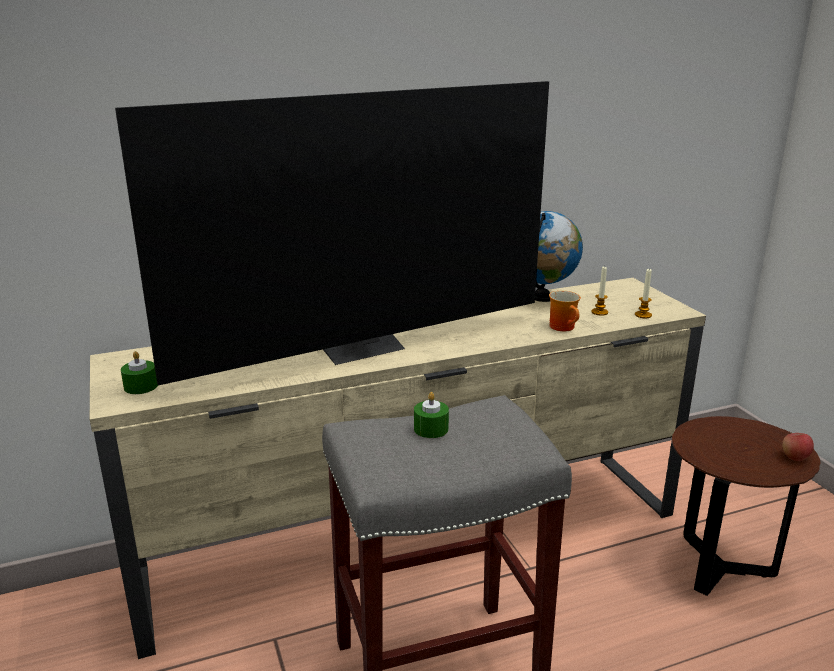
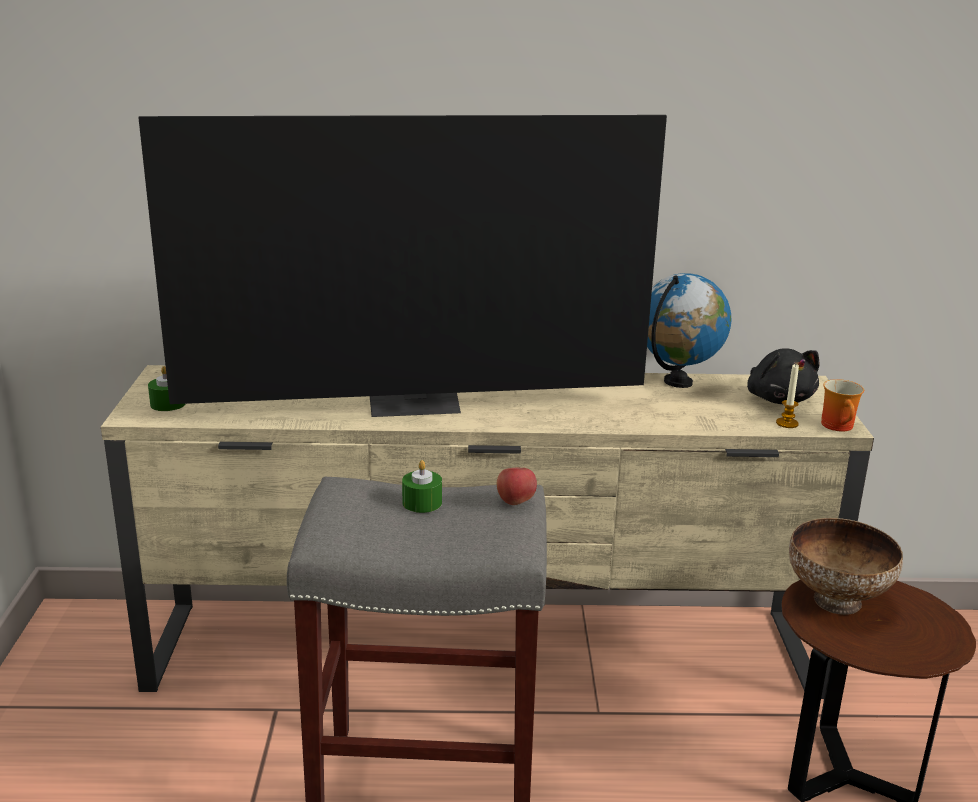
camera: 20 degrees right, 0 degrees up
mug [549,291,581,331] -> mug moved to [821,379,864,432]
candle [591,266,608,316] -> none
apple [782,433,814,461] -> apple moved to [497,468,537,505]
none -> black plush toy [747,348,820,404]
none -> bowl [789,518,903,615]

